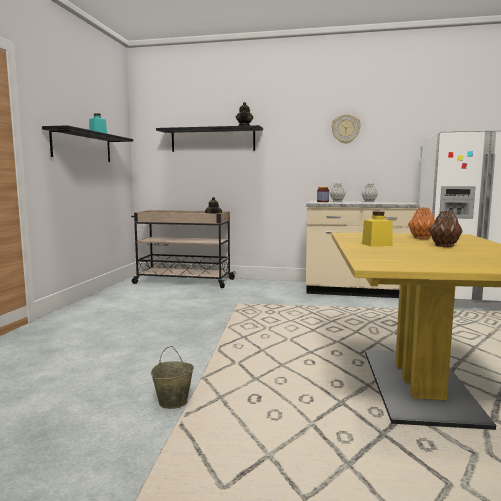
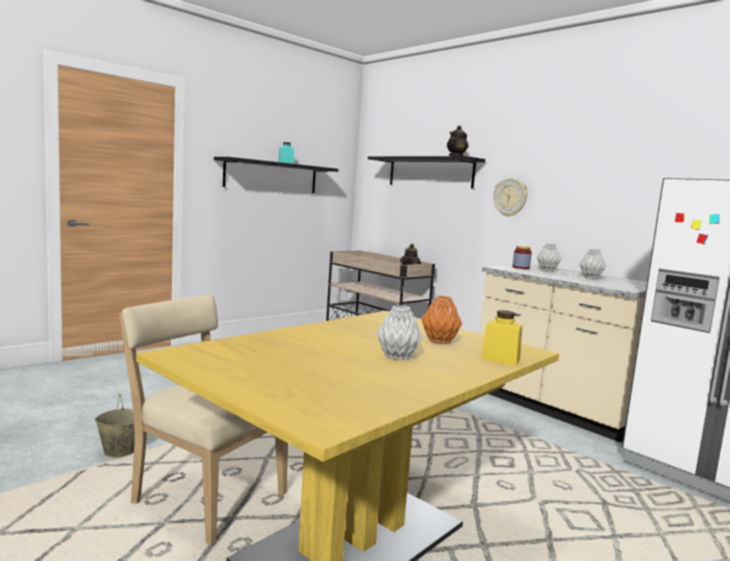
camera: 35 degrees right, 0 degrees up
wall clock [332,114,361,144] -> wall clock moved to [494,178,528,217]
yellow jar [362,211,393,247] -> yellow jar moved to [481,310,523,366]
brown vase [429,211,463,247] -> grey vase [376,305,422,360]
none -> beige chair [119,295,288,545]

